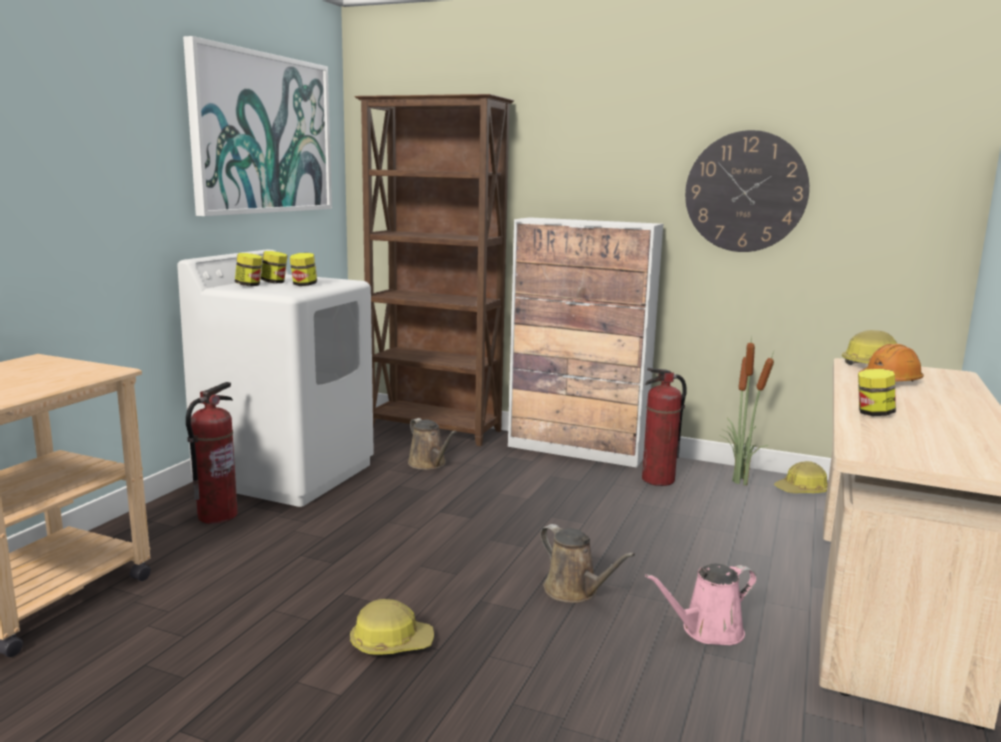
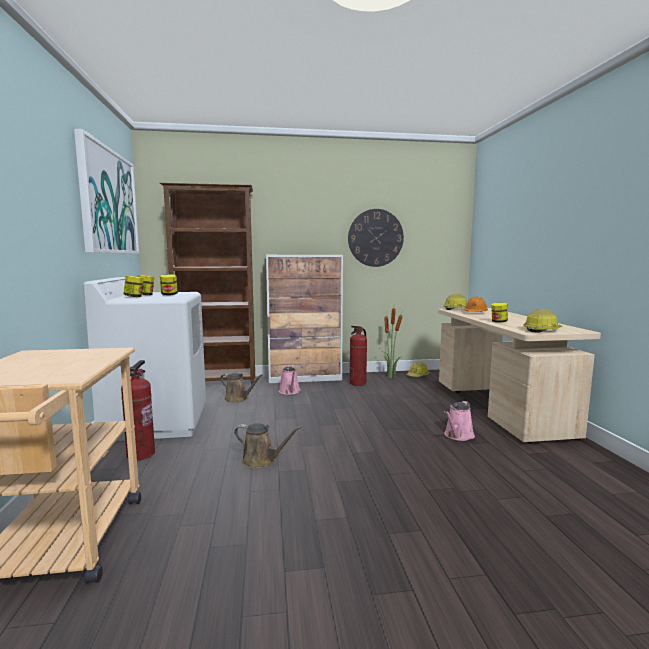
camera: 30 degrees left, 5 degrees down
hard hat [350,599,434,654] -> hard hat moved to [524,309,563,333]
brown watering can [540,524,635,603] -> brown watering can moved to [234,423,302,469]
none -> pink watering can [279,366,300,395]

